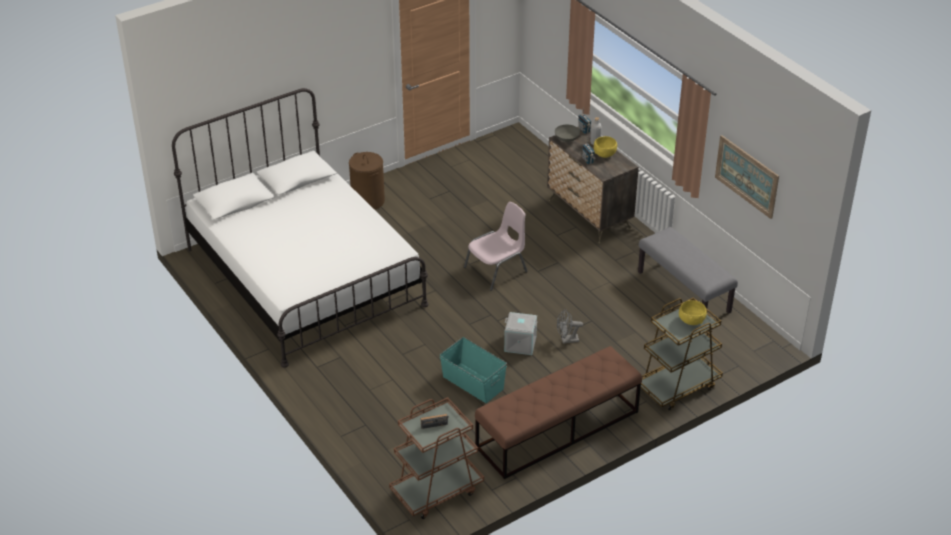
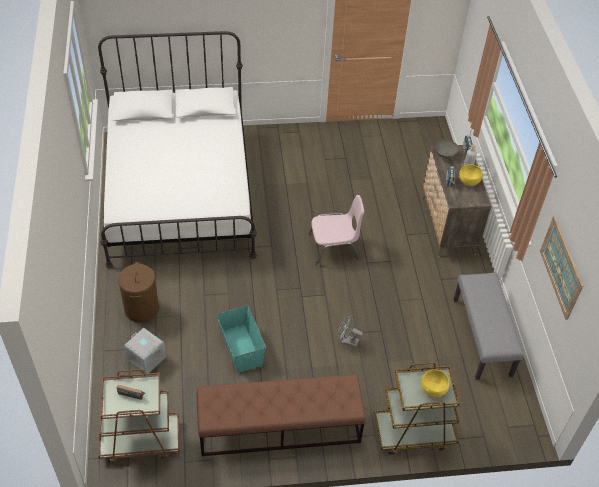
camera: 25 degrees right, 10 degrees up
brown laundry basket [349,152,385,210] -> brown laundry basket moved to [118,262,159,323]
grey storage box [504,312,538,355] -> grey storage box moved to [124,328,166,374]

